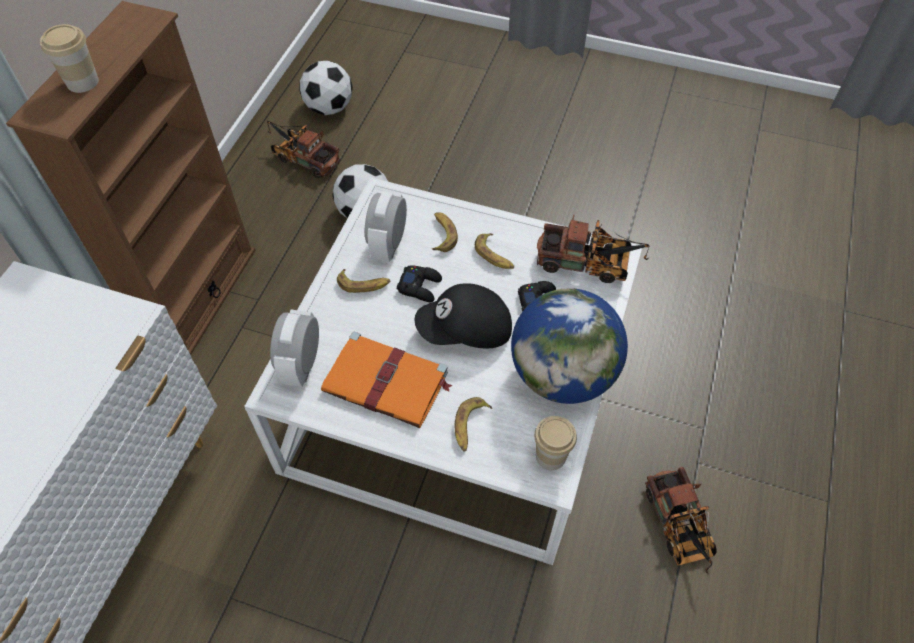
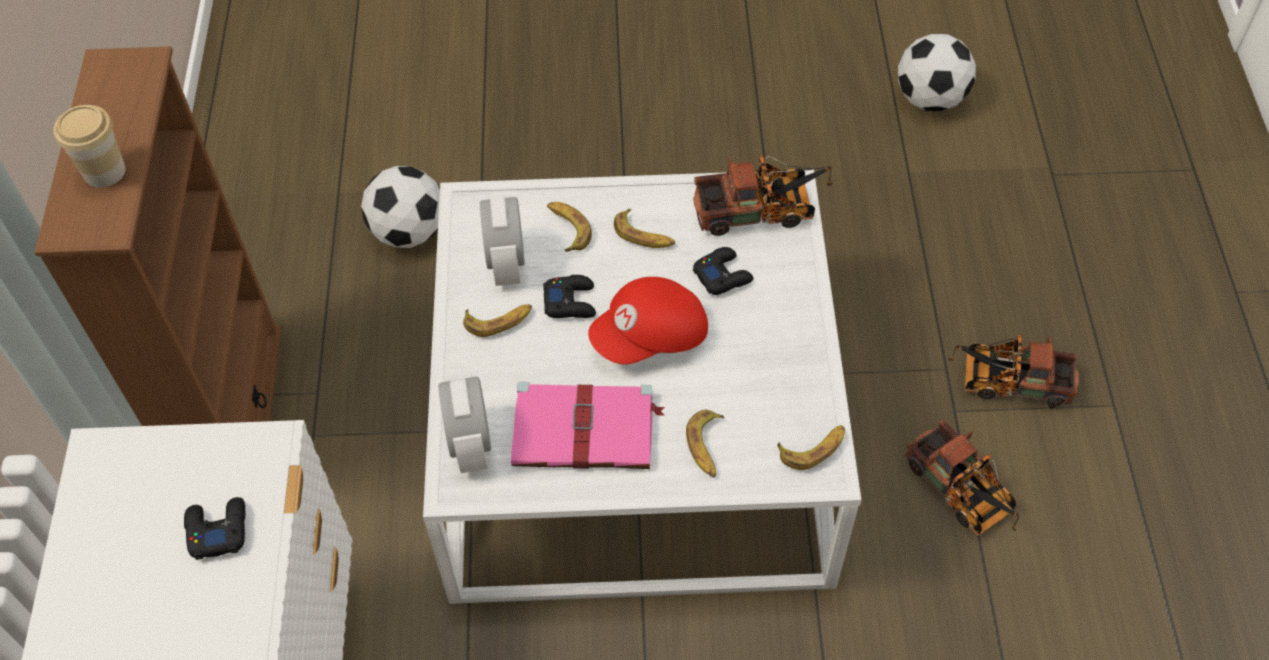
camera: 20 degrees left, 0 degrees up
toy truck [267,121,340,178] -> toy truck moved to [949,334,1079,408]
football [299,61,353,115] -> football moved to [898,34,976,111]
orange book [321,332,453,428] -> pink book [511,382,665,469]
black cap [415,283,512,348] -> red cap [588,277,708,365]
globe [511,288,628,404] -> none
cup [534,416,577,470] -> banana [777,425,845,470]
none -> black game controller [184,497,245,560]

